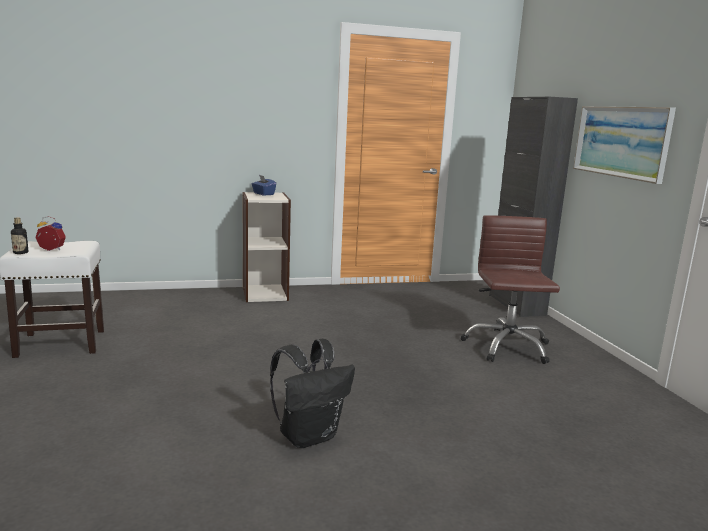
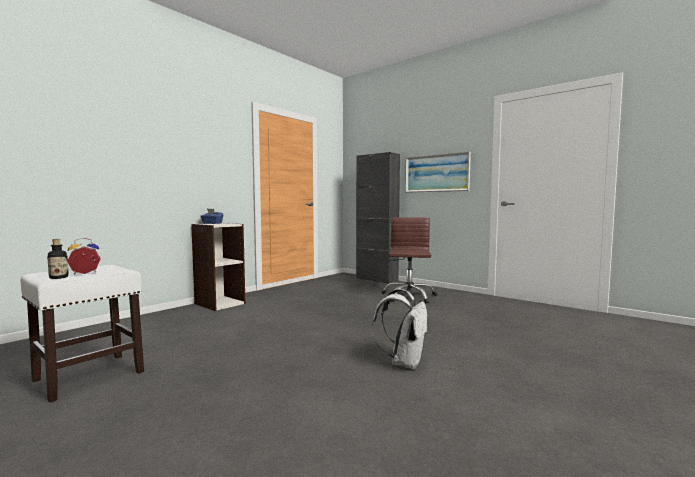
camera: 35 degrees left, 10 degrees down
black backpack [270,339,355,448] -> white backpack [372,289,428,370]
brown office chair [461,215,560,364] -> brown office chair turned 45 degrees clockwise [382,217,437,303]

